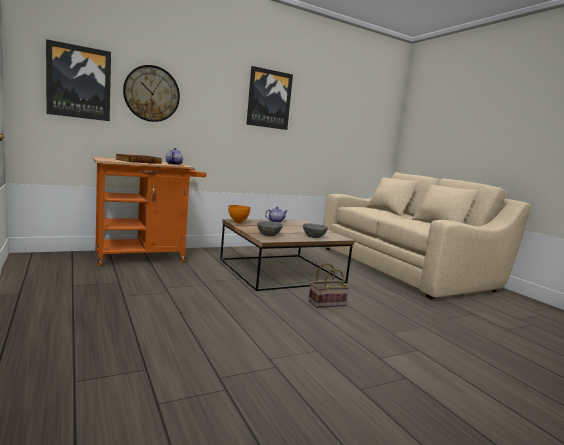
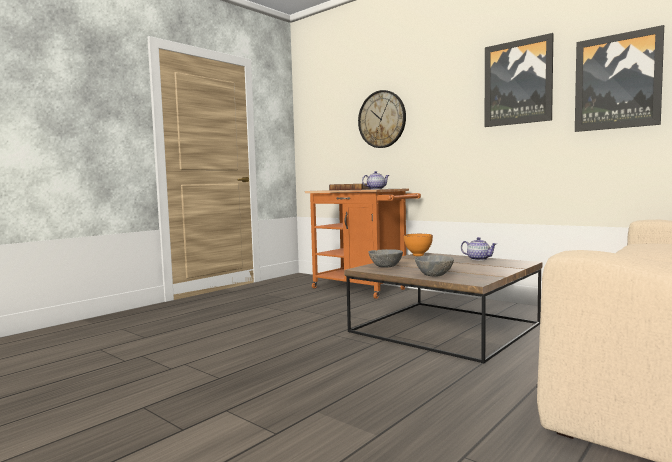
camera: 70 degrees right, 5 degrees down
picture [46,39,111,121] -> picture moved to [575,25,664,132]
basket [308,263,349,308] -> none

